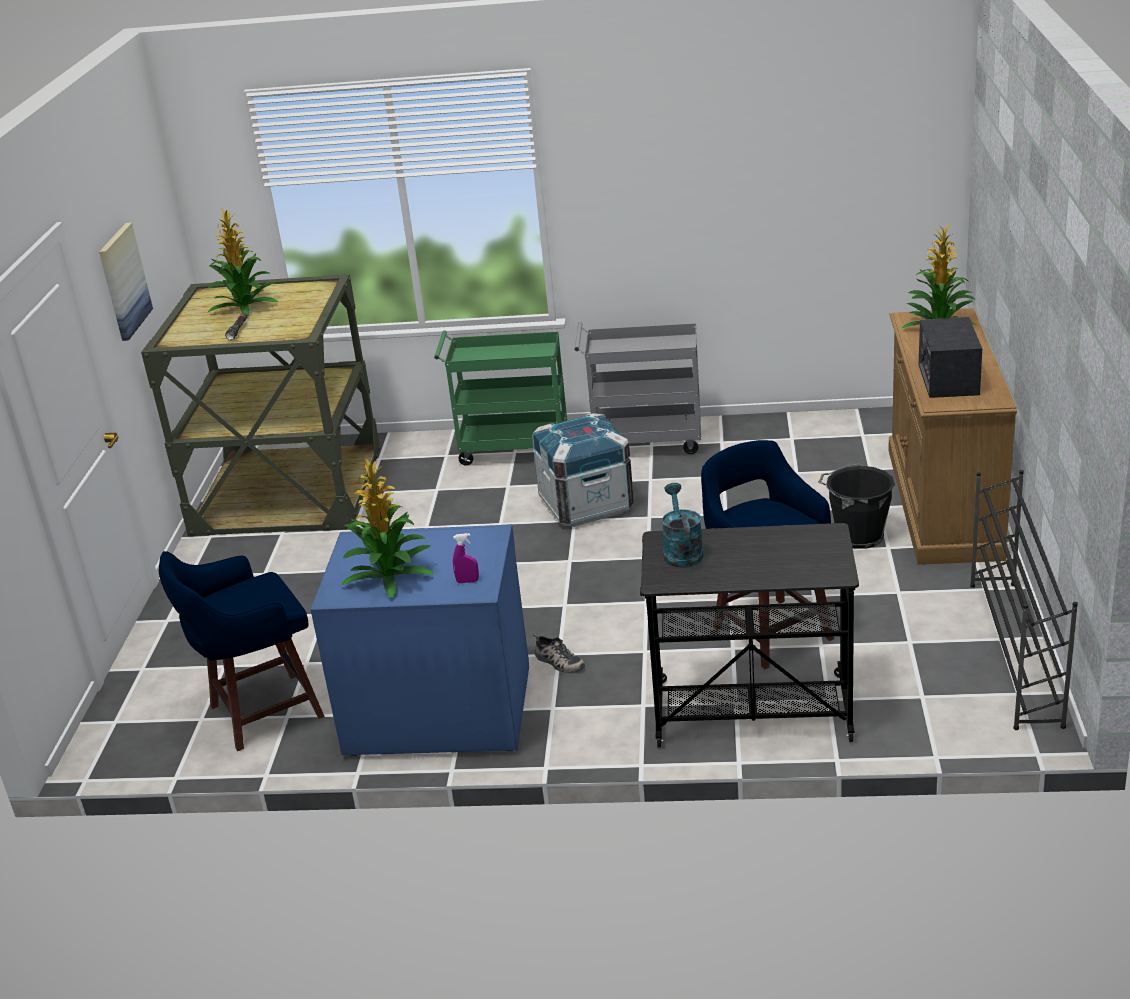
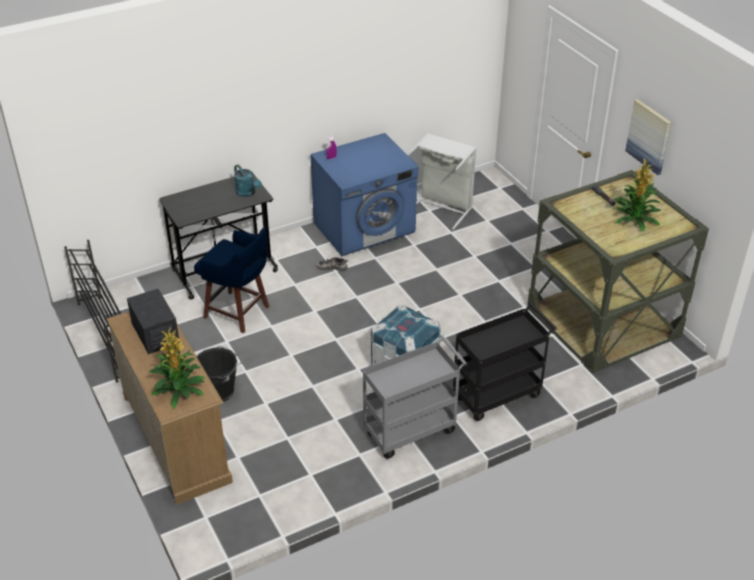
camera: 145 degrees right, 10 degrees up
blue stool [159,551,324,751] -> grey laundry basket [407,133,477,230]
potted plant [341,458,433,599] -> none
green cart [434,330,567,466] -> black cart [453,302,557,421]

